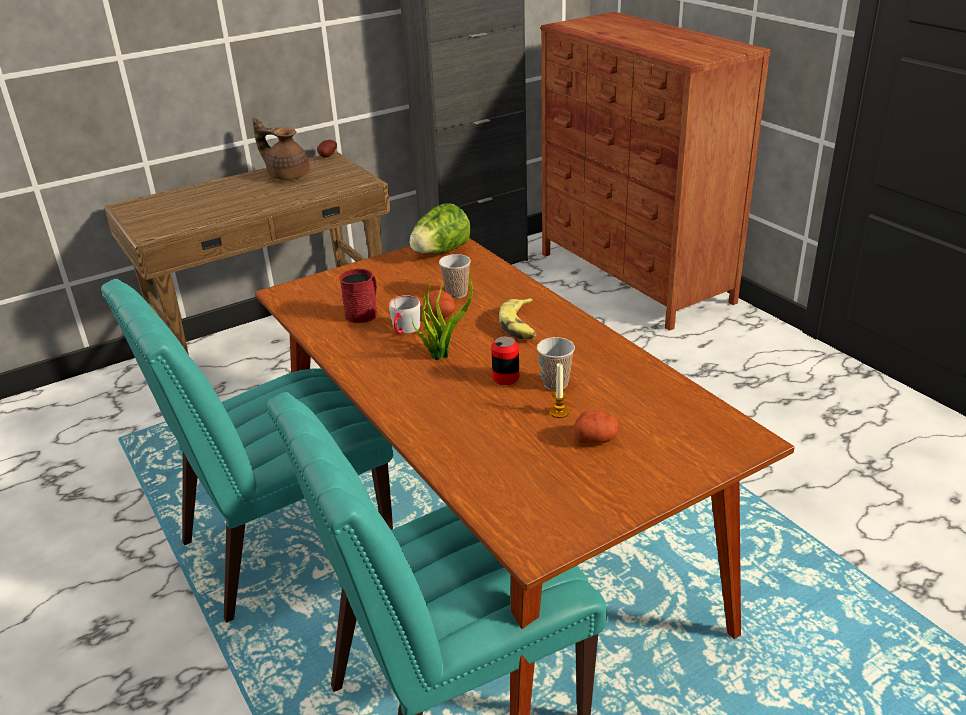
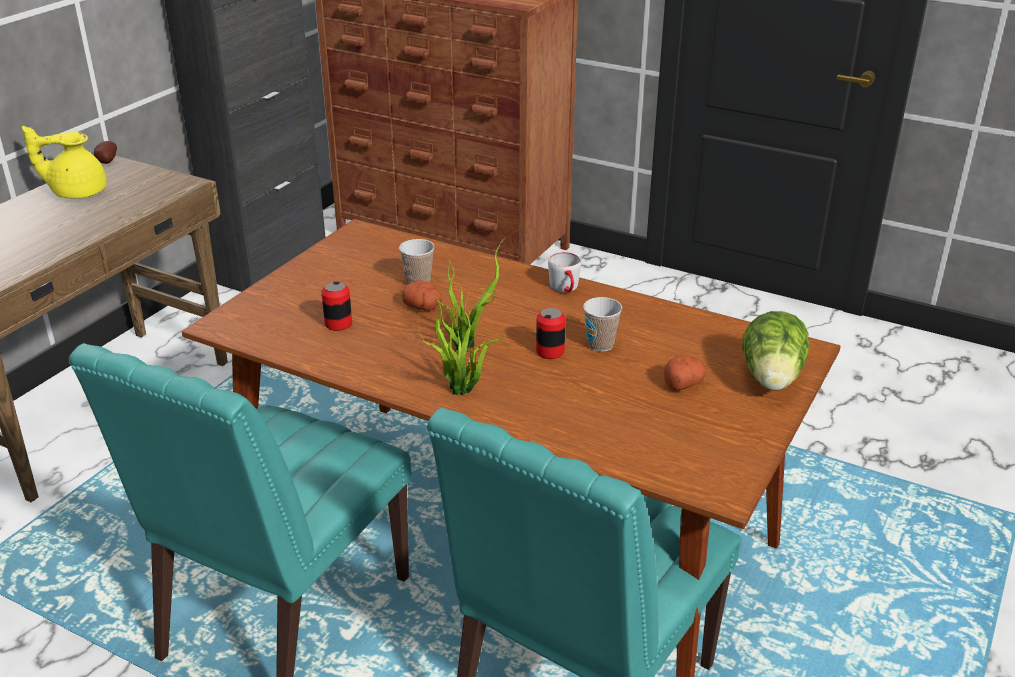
camera: 30 degrees left, 0 degrees up
brown teapot [252,117,310,180] -> yellow teapot [22,126,107,199]
red mug [339,268,377,323] -> can [321,281,352,331]
grey mug [389,295,421,334] -> grey mug moved to [548,252,581,292]
lettuce [410,203,471,254] -> lettuce moved to [742,311,809,391]
banana [499,298,536,340] -> none
candle [550,363,569,418] -> none
none -> potted plant [419,294,504,395]

